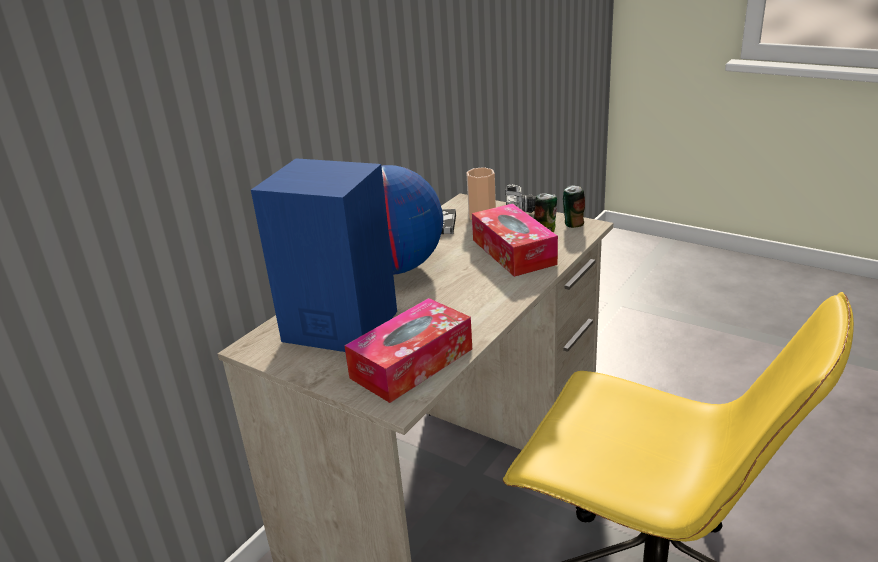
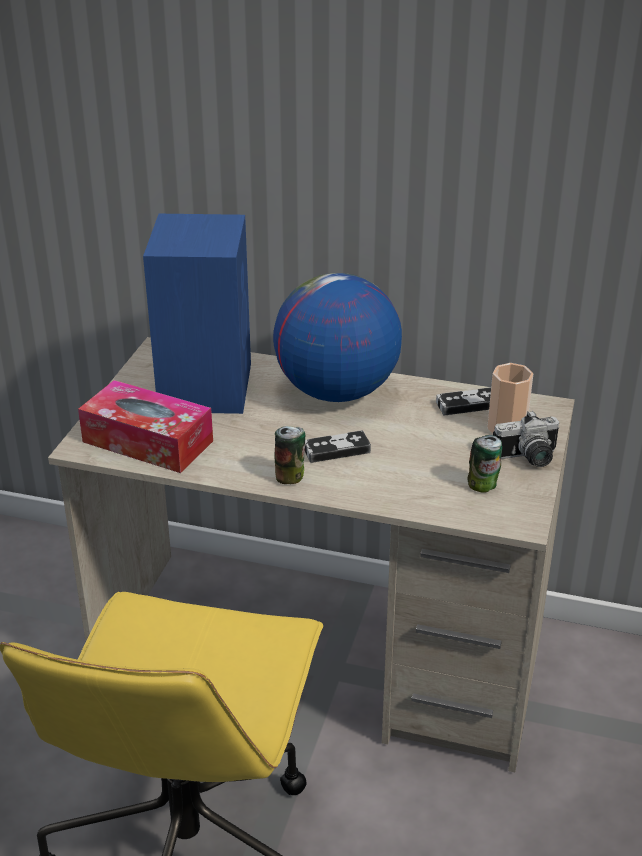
camera: 70 degrees right, 5 degrees up
tissue box [472,203,558,277] -> none
can [563,185,585,228] -> can moved to [275,426,305,484]
none -> game controller [305,430,371,463]

